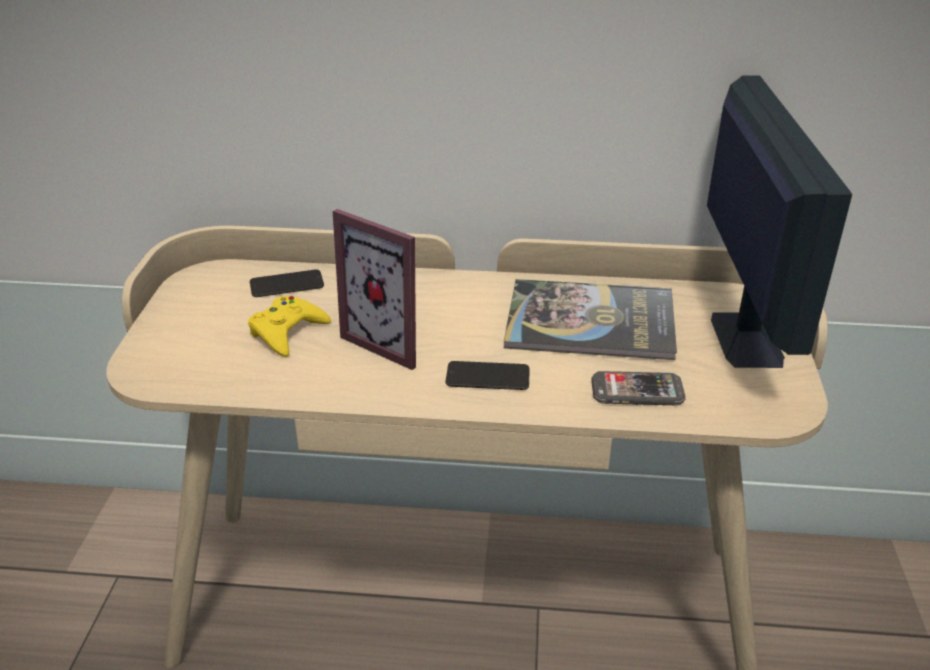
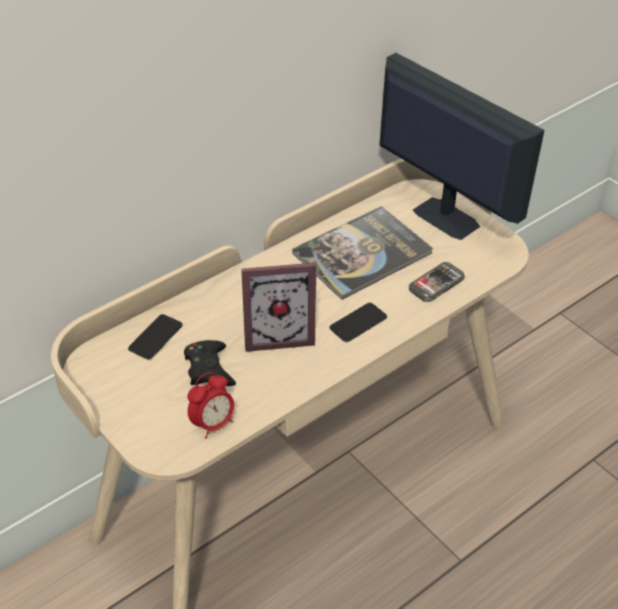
camera: 45 degrees left, 10 degrees up
yellow game controller [248,296,331,357] -> black game controller [184,340,236,386]
none -> alarm clock [187,372,234,439]

